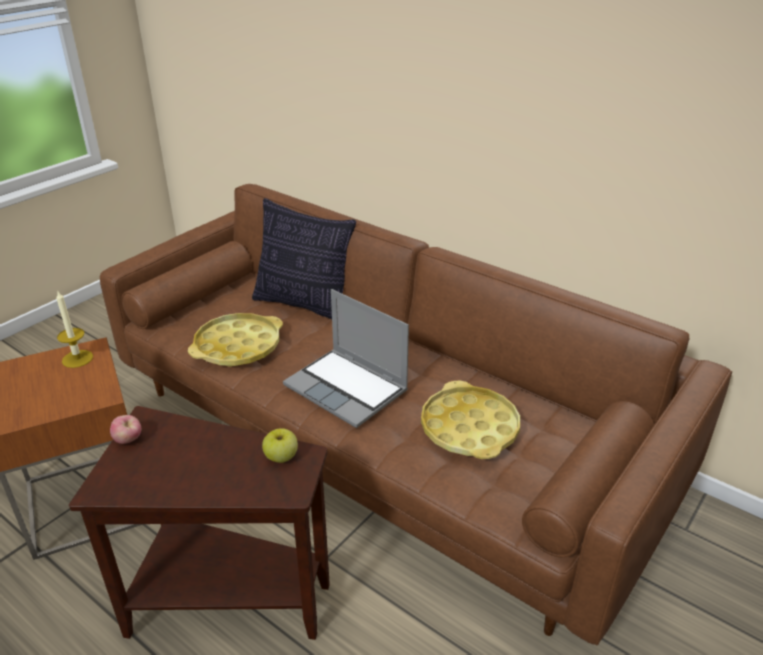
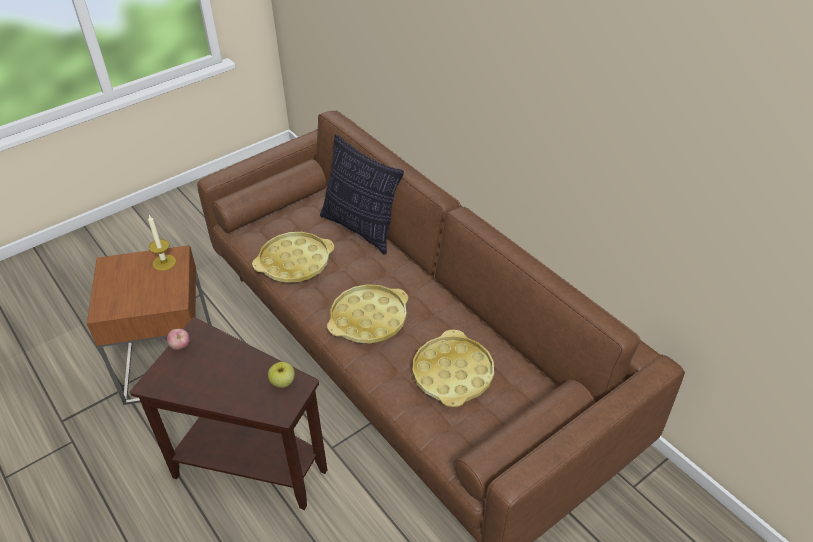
camera: 15 degrees right, 10 degrees up
laptop [283,289,409,428] -> yellow tray [327,284,408,344]

